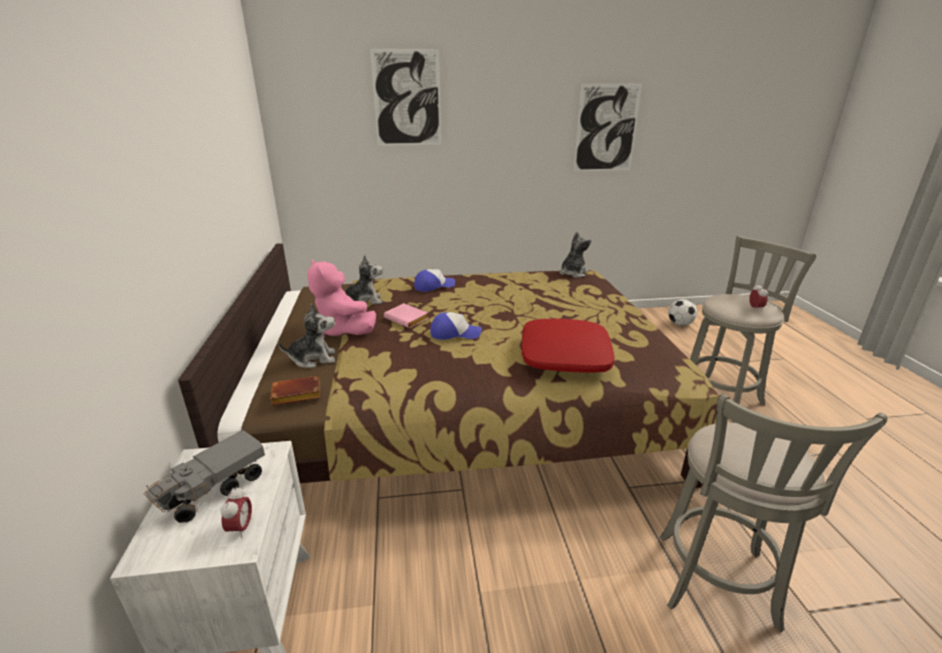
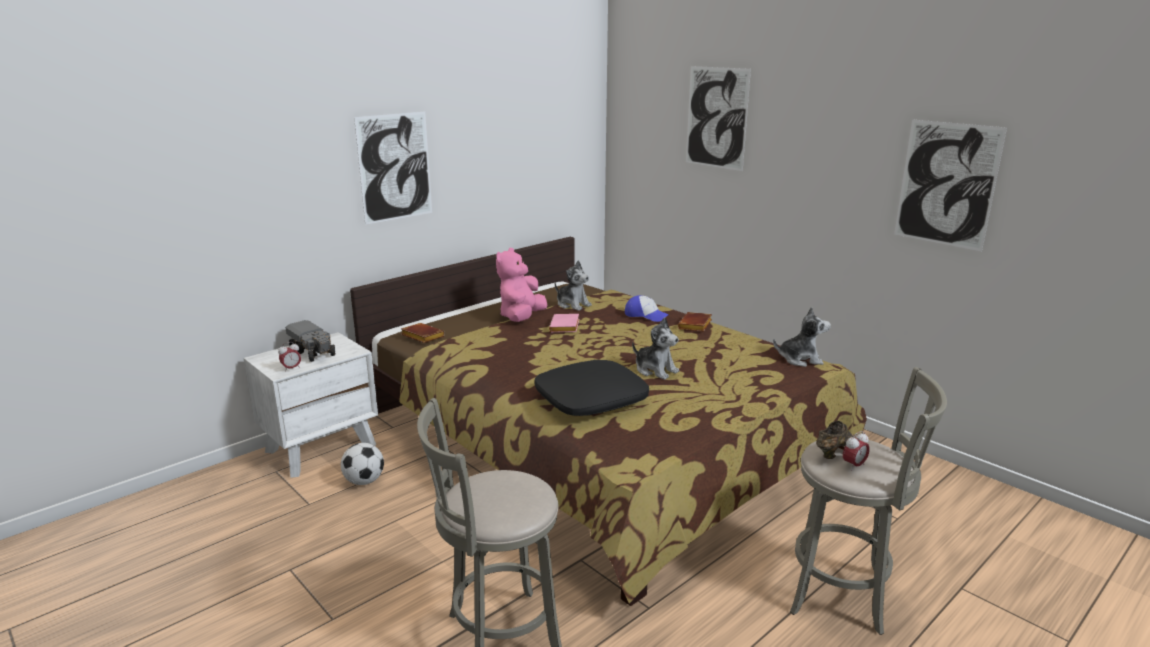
camera: 55 degrees right, 5 degrees down
toy truck [143,430,265,523] -> toy truck turned 135 degrees counterclockwise [285,320,336,362]
plush toy [278,303,335,368] -> plush toy moved to [632,317,679,380]
cap [430,312,482,340] -> none
red pillow [521,319,615,373] -> black pillow [534,360,649,416]
football [668,299,697,326] -> football moved to [341,443,384,485]
none -> picture [354,111,432,225]
none -> brown book [677,312,712,331]
none -> brown shoe [816,421,860,459]

